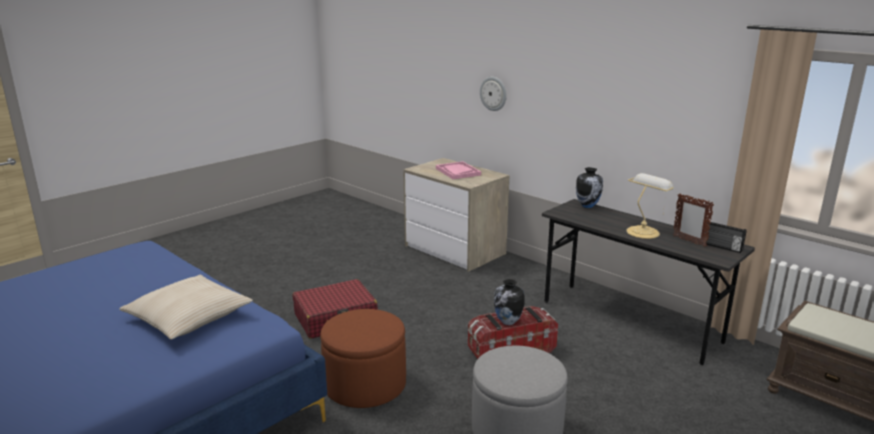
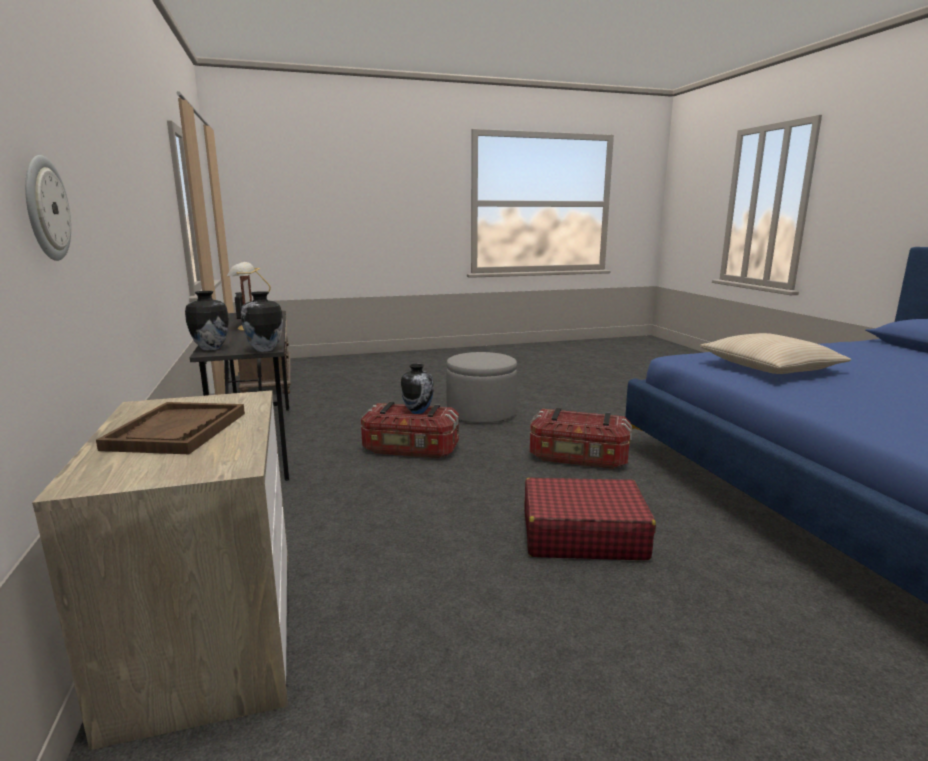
camera: 150 degrees left, 5 degrees down
brown ottoman [320,309,406,408] -> storage box [530,408,632,469]
pink tray [436,161,481,179] -> brown tray [96,402,245,454]
none -> vase [241,291,283,352]

